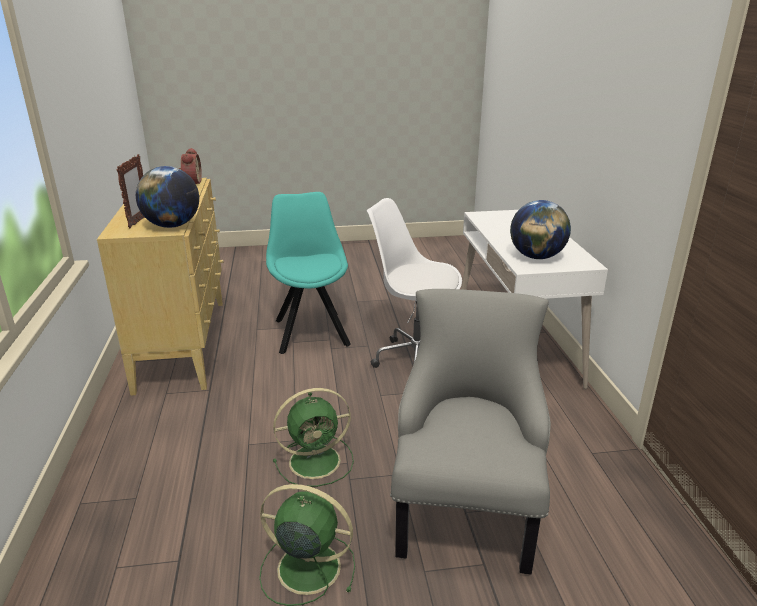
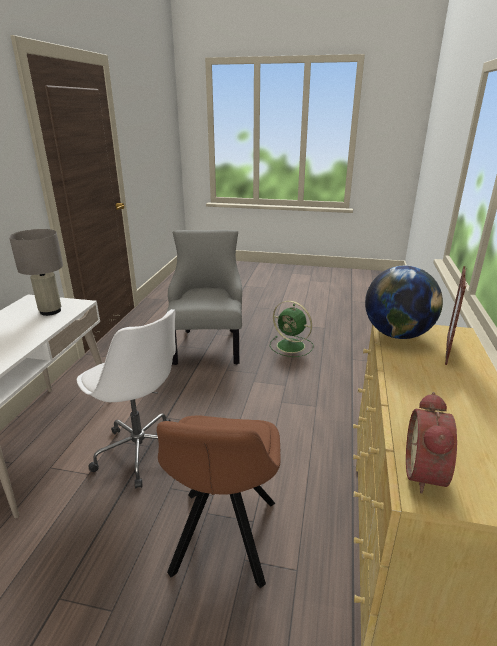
camera: 160 degrees left, 0 degrees up
turquoise chair [266,192,351,354] -> brown chair [157,416,281,588]
green fan [273,388,354,487] -> none
grey chair [390,289,551,574] -> grey chair turned 150 degrees clockwise [166,230,243,365]
globe [510,200,571,259] -> grey table lamp [9,229,63,316]

